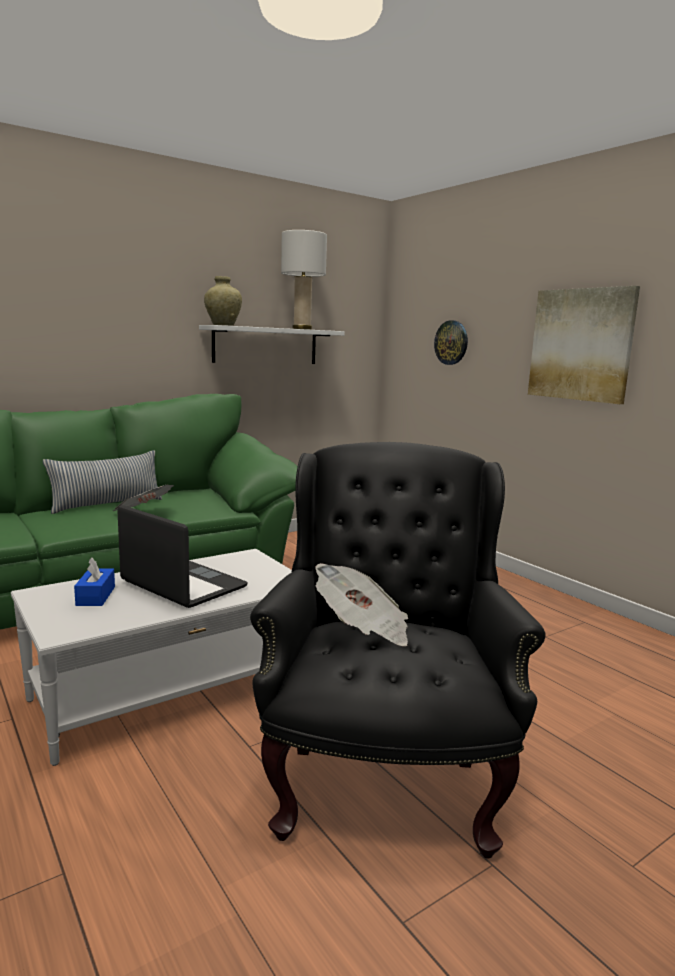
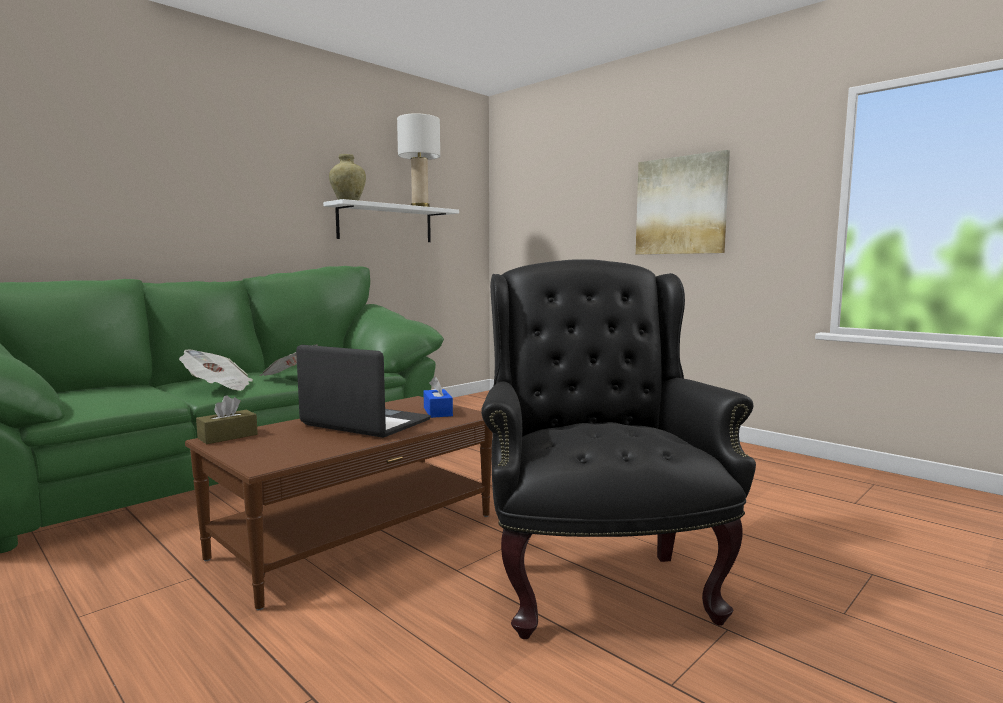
camera: 10 degrees left, 5 degrees down
white coffee table [11,549,292,766] -> brown coffee table [185,396,492,610]
pillow [43,450,162,514] -> none
blue tissue box [74,557,115,606] -> blue tissue box moved to [424,376,453,418]
newspaper [316,563,408,646] -> newspaper moved to [179,350,253,391]
wall clock [434,320,468,365] -> none
none -> brown tissue box [196,395,258,444]

